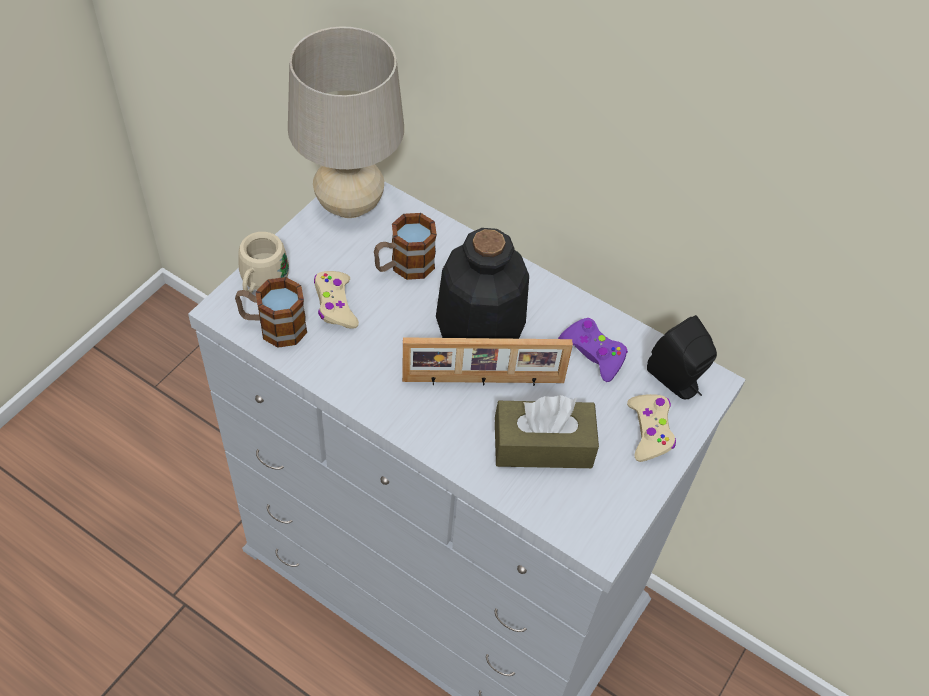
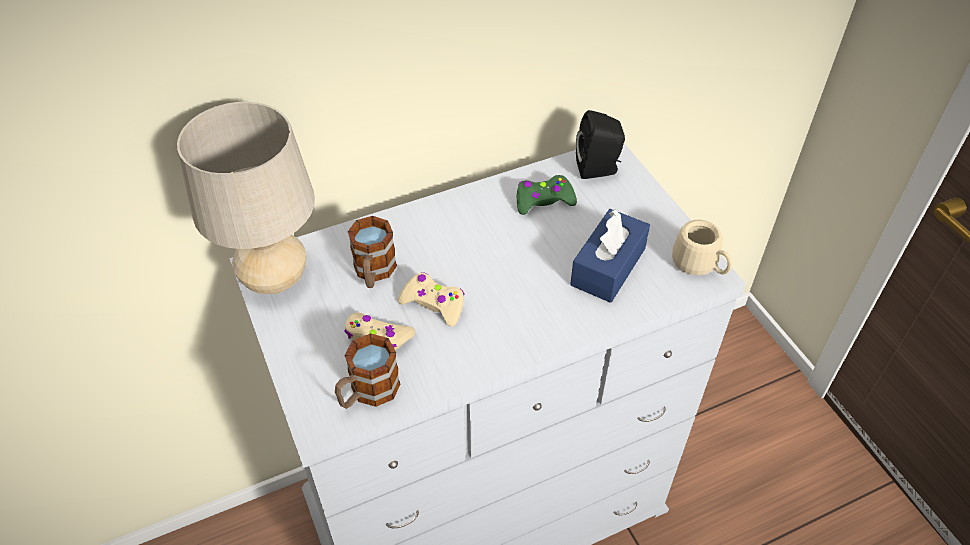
camera: 55 degrees left, 5 degrees down
beige mug [238,232,289,293] -> beige mug moved to [672,220,732,275]
picture frame [402,337,573,386] -> none
bottle [436,228,529,339] -> none
brown tissue box [495,395,599,468] -> blue tissue box [570,209,650,303]
purple game controller [558,318,628,382] -> green game controller [517,175,577,215]
beige game controller [627,394,676,462] -> beige game controller moved to [398,272,465,327]

